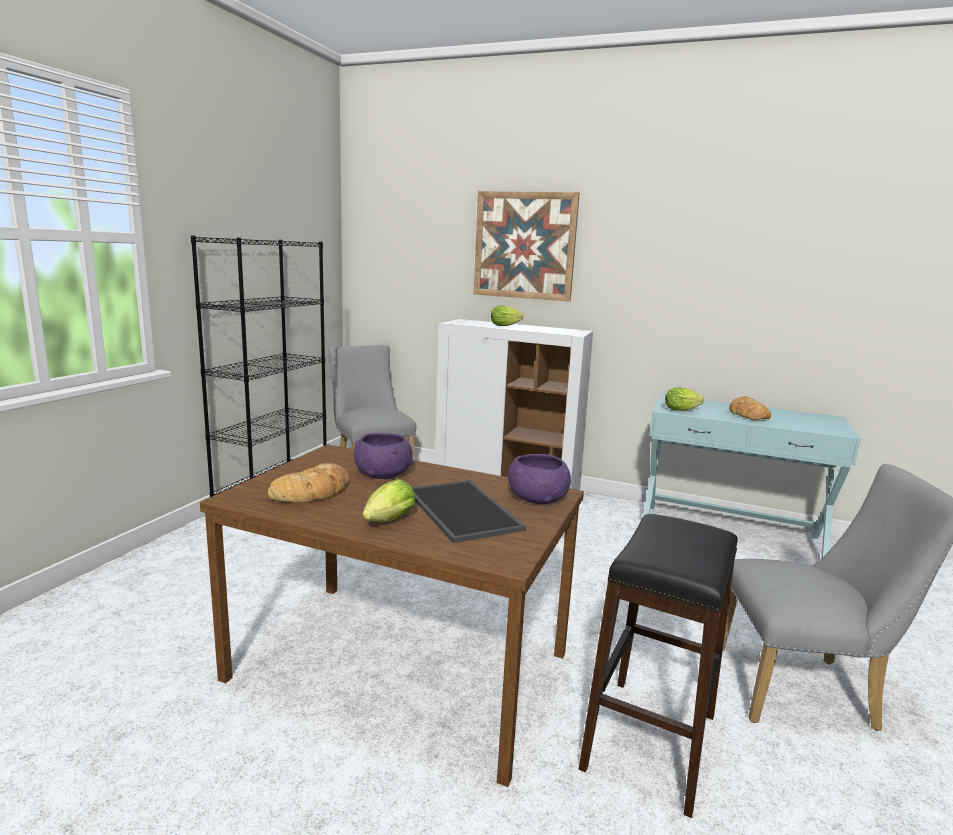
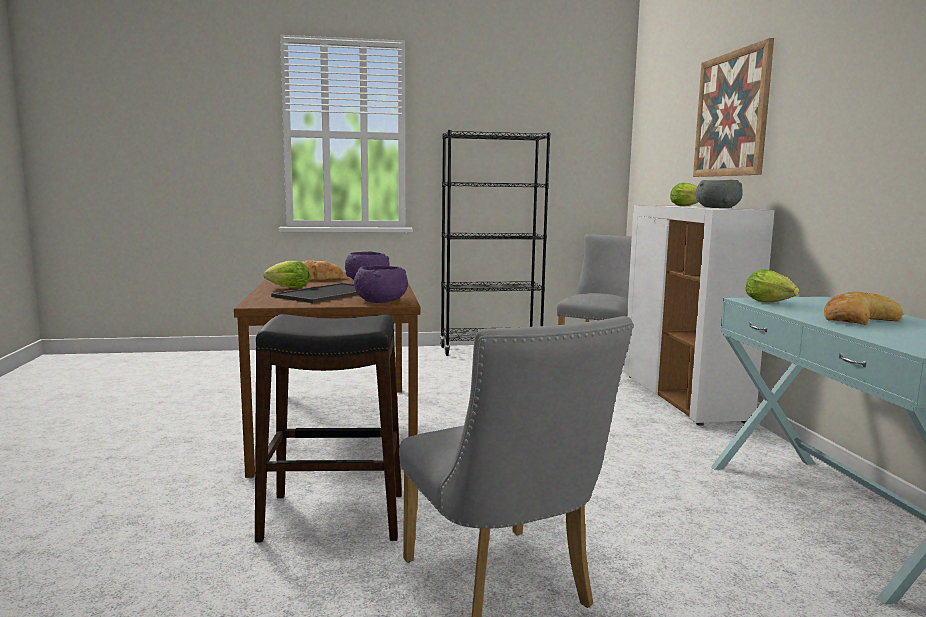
camera: 60 degrees right, 5 degrees down
none -> grey bowl [696,180,743,208]

